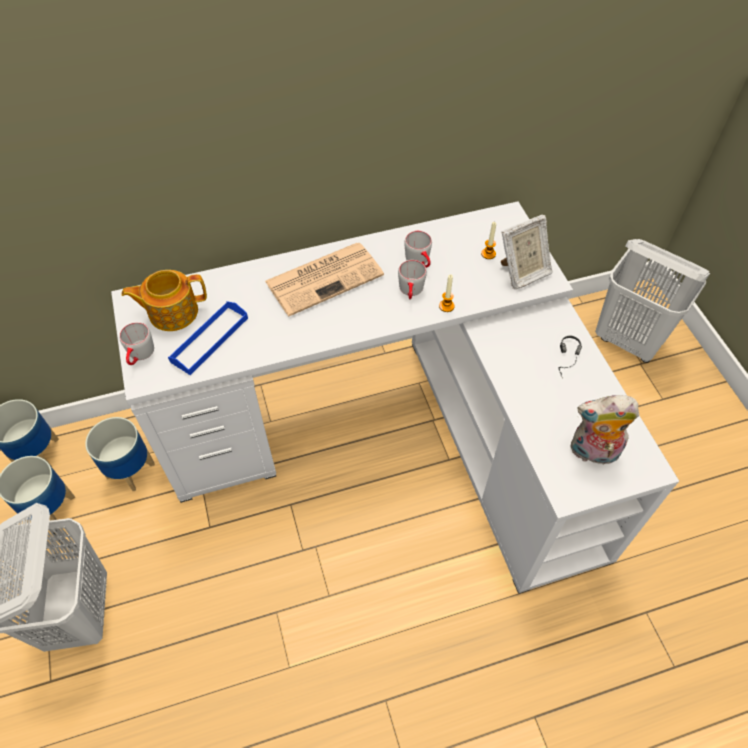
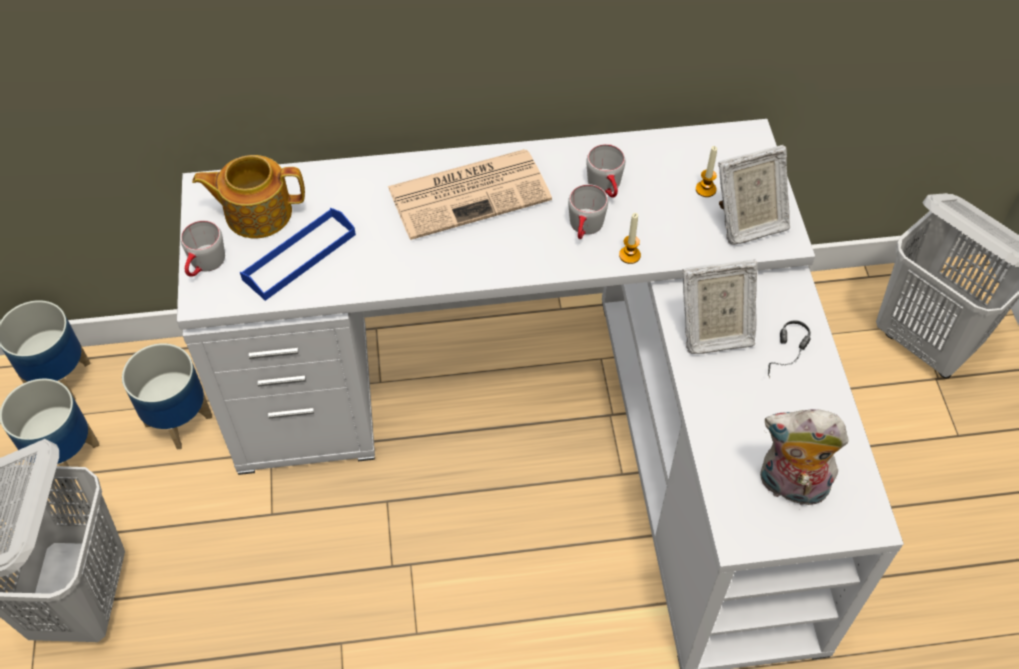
camera: 10 degrees right, 0 degrees up
none -> picture frame [682,259,757,354]

